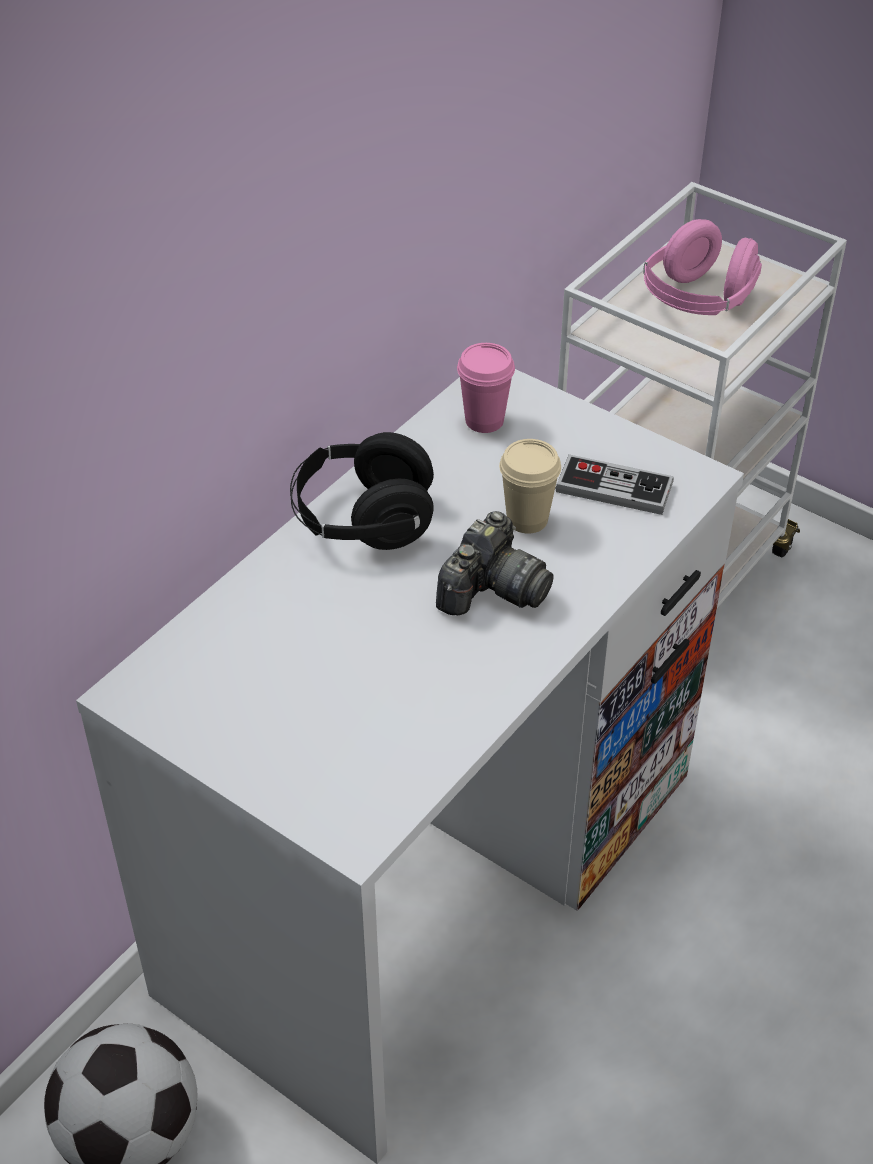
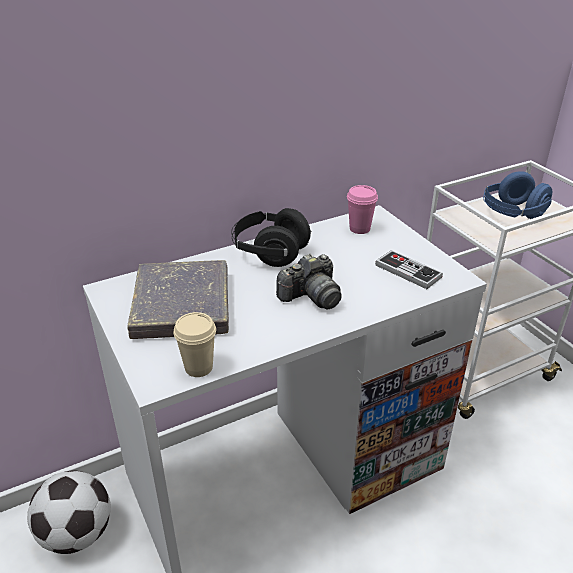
camera: 25 degrees right, 10 degrees down
beige cup [499,439,561,534] -> beige cup moved to [174,312,216,377]
pink headphones [643,219,762,315] -> blue headphones [483,171,552,219]
none -> grey book [127,260,229,339]

